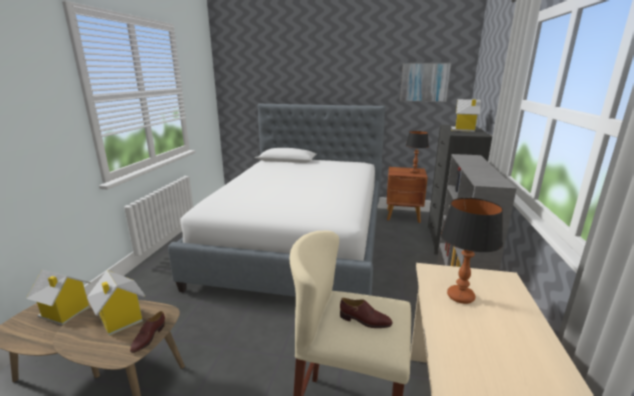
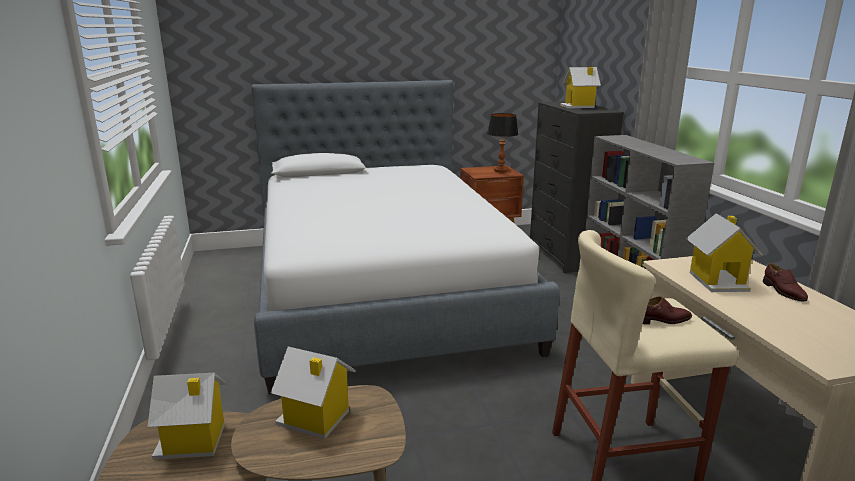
camera: 25 degrees left, 0 degrees up
brown shoe [130,311,165,353] -> brown shoe moved to [763,263,808,301]
picture [400,63,451,102] -> none
table lamp [440,198,503,304] -> toy house [686,213,763,292]

